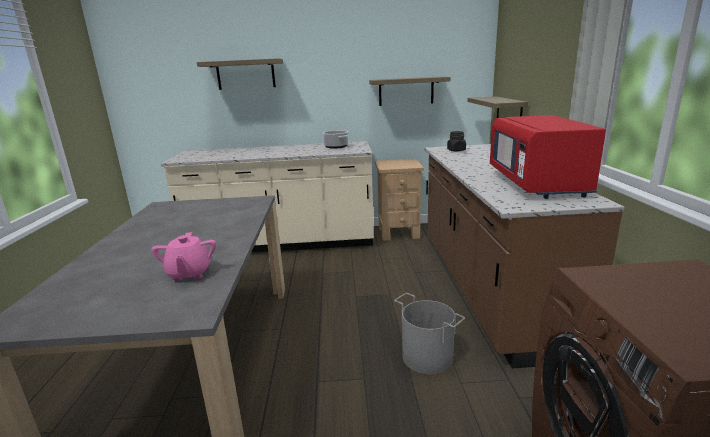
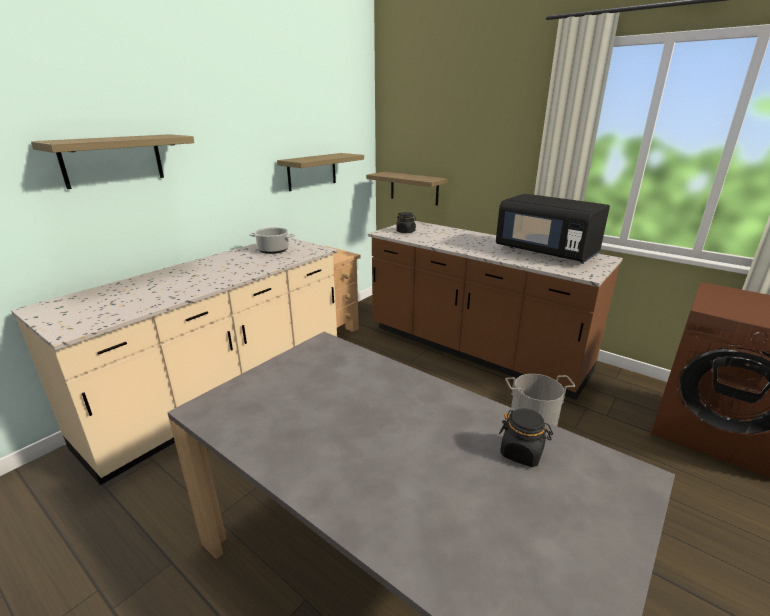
camera: 50 degrees left, 5 degrees up
pink teapot [151,232,216,282] -> black jar [499,408,553,467]
red microwave [490,115,606,199] -> black microwave [496,194,610,264]

